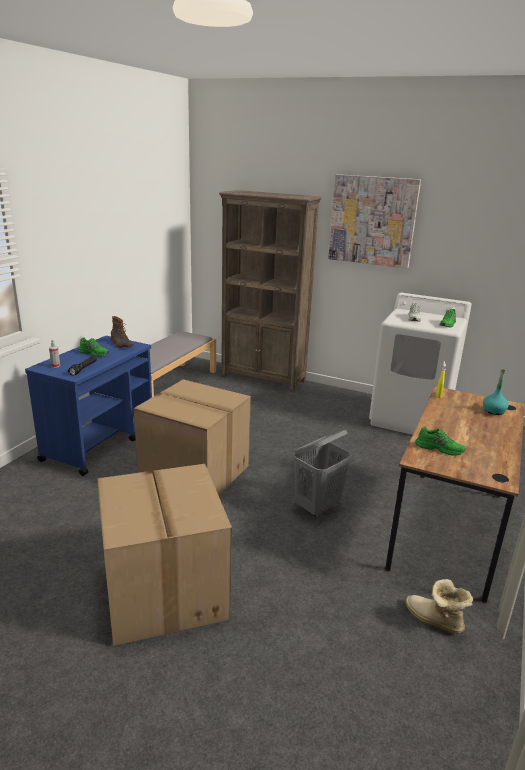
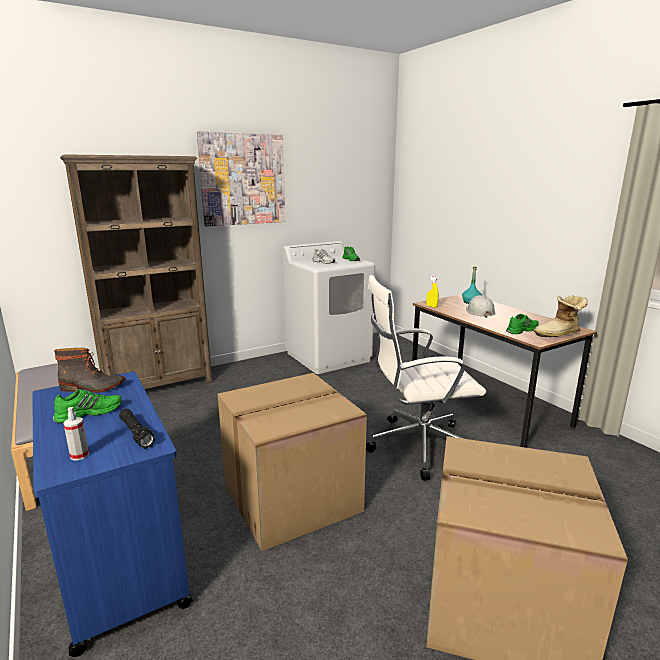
camera: 55 degrees left, 5 degrees down
grey laundry basket [293,430,351,517] -> white office chair [366,275,486,481]
boot [406,579,474,634] -> boot moved to [533,295,588,337]
none -> white hard hat [466,295,496,318]

